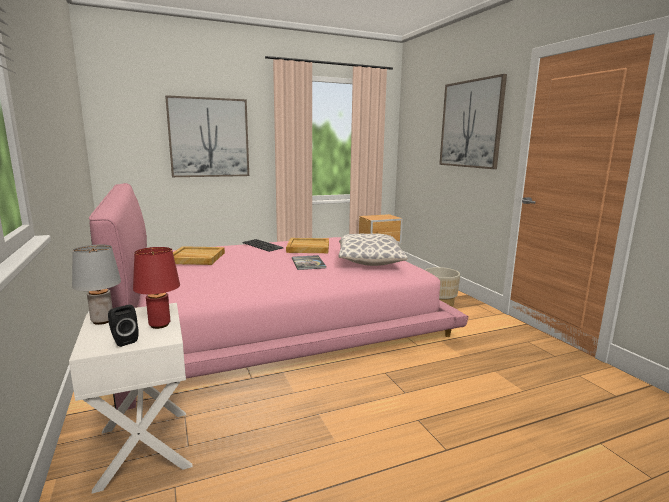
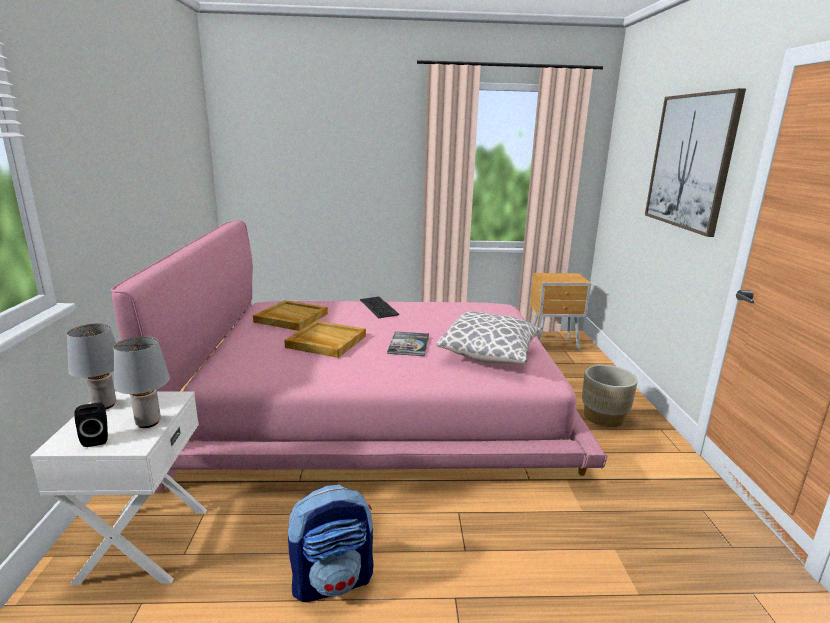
camera: 20 degrees right, 5 degrees up
red table lamp [133,247,180,329] -> grey table lamp [113,336,170,428]
picture [165,95,249,177] -> none
beige tray [286,238,329,253] -> beige tray moved to [284,321,366,358]
none -> backpack [288,484,374,602]

